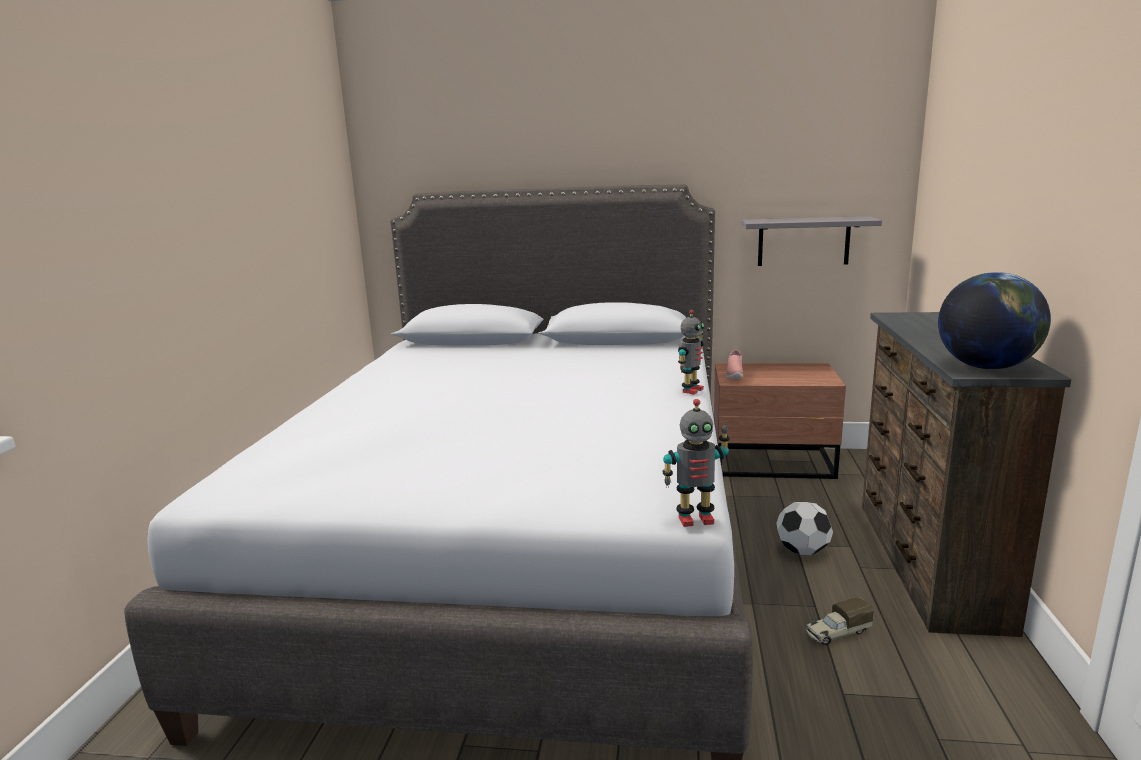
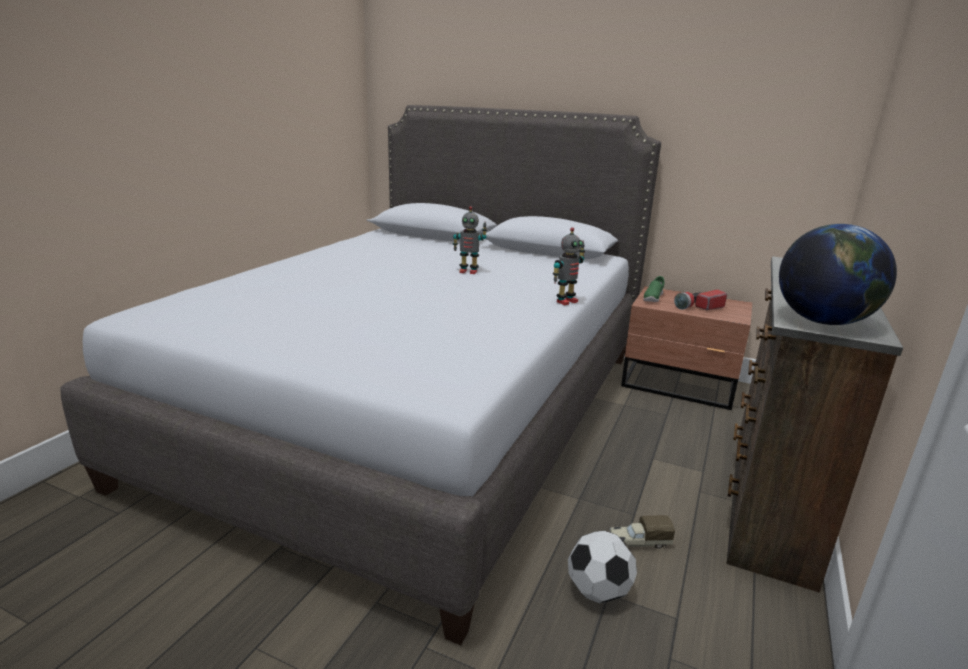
camera: 15 degrees right, 5 degrees up
toy robot [662,399,730,527] -> toy robot moved to [453,206,487,274]
pink shoe [726,350,743,379] -> green shoe [643,276,664,302]
grey shelf [742,216,882,266] -> none
football [776,502,833,555] -> football moved to [568,531,637,603]
none -> flashlight [674,289,727,310]

